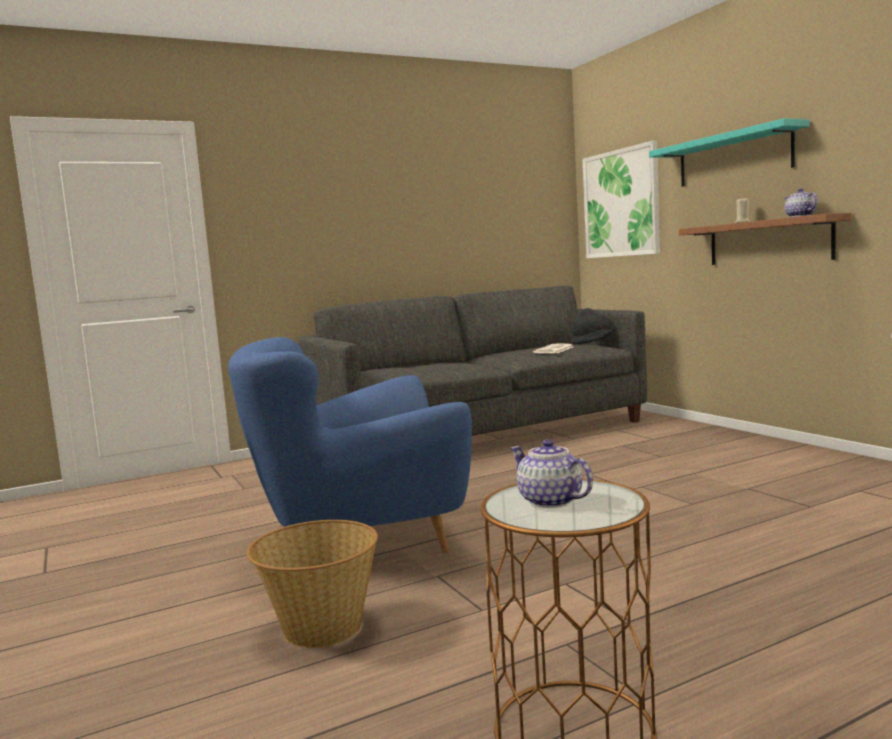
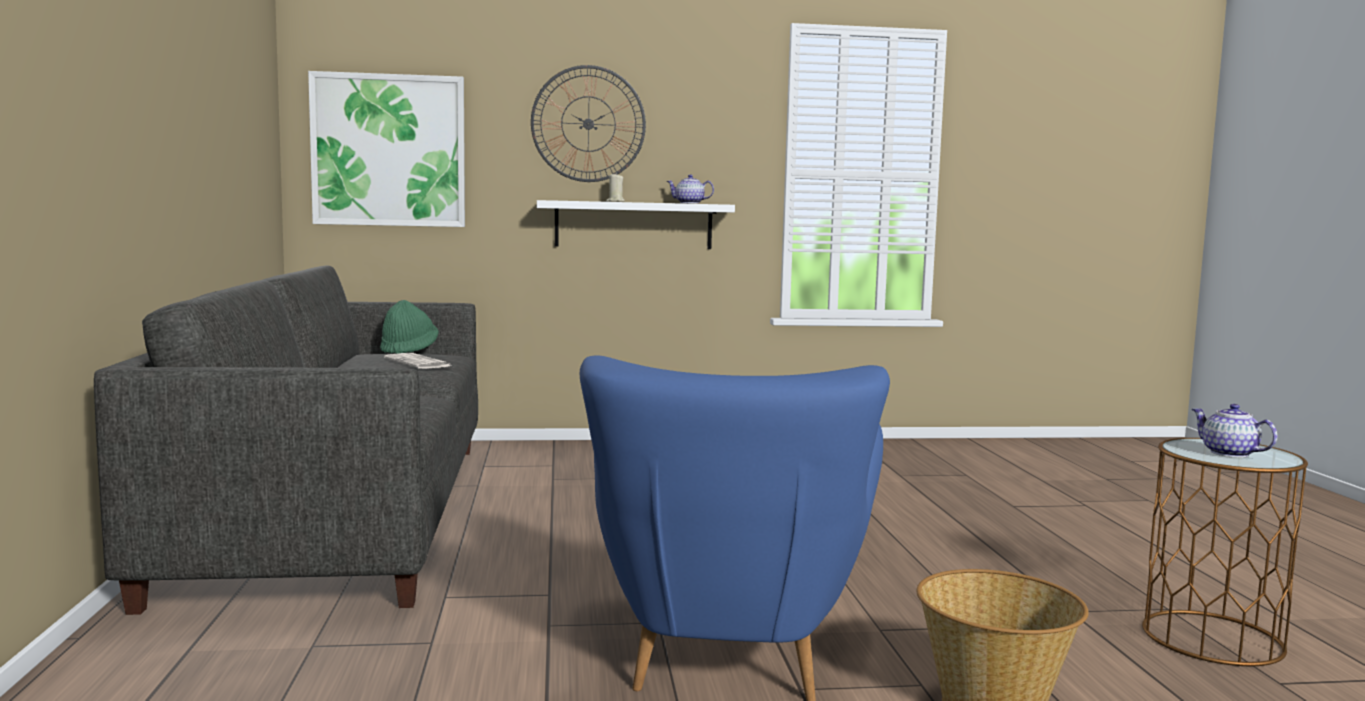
camera: 70 degrees left, 0 degrees up
teapot [510,439,593,508] -> teapot turned 75 degrees clockwise [1192,404,1278,458]
black hat [572,308,615,345] -> green hat [380,300,439,354]
turquoise shelf [649,118,810,187] -> wall clock [531,65,646,182]
brown shelf [679,213,852,265] -> white shelf [537,200,735,249]

